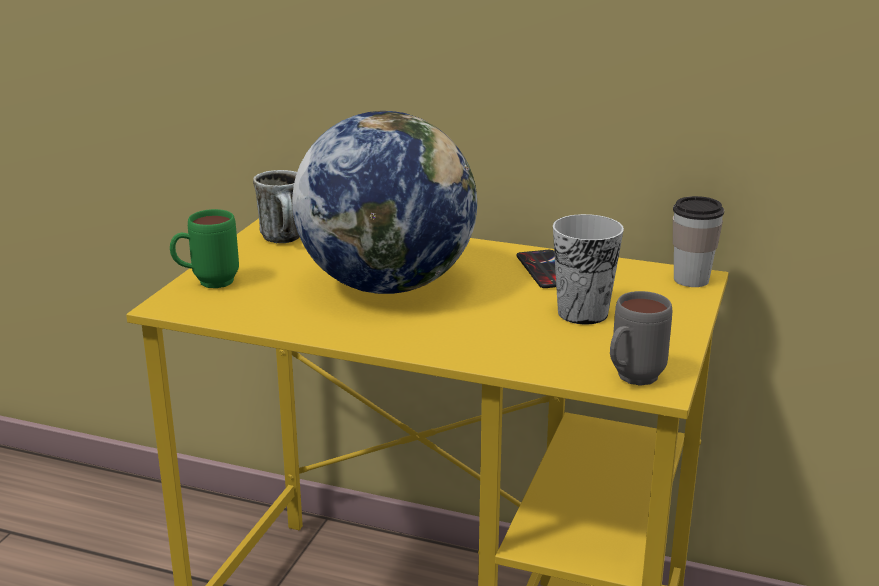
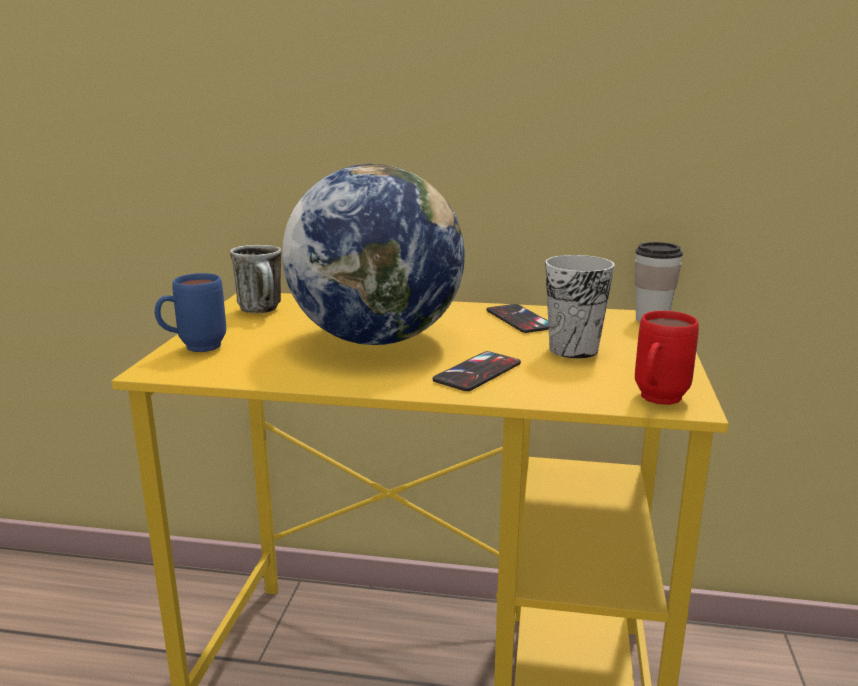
camera: 10 degrees left, 5 degrees down
green mug [170,209,239,288] -> blue mug [155,273,226,352]
grey mug [610,291,672,386] -> red mug [635,311,699,405]
none -> phone [433,351,521,391]

